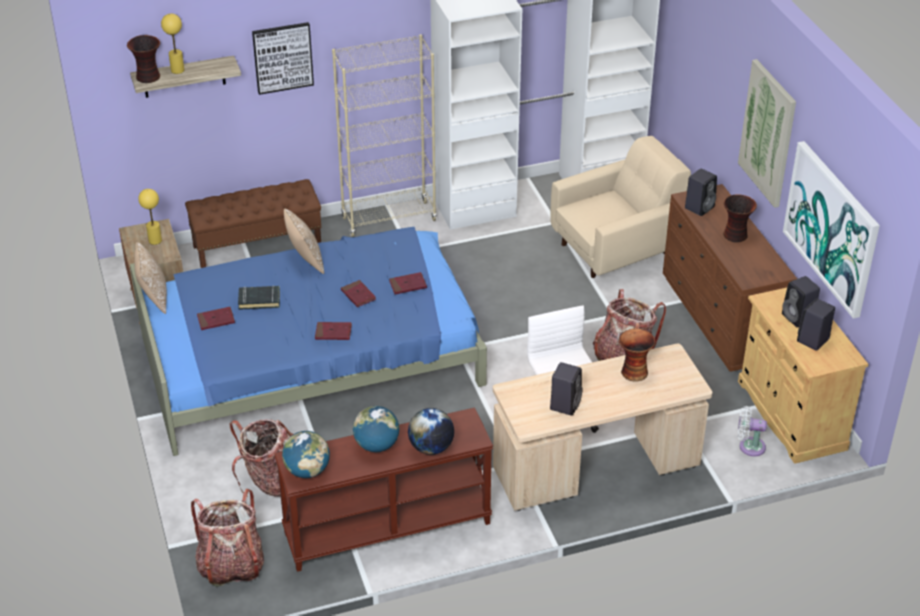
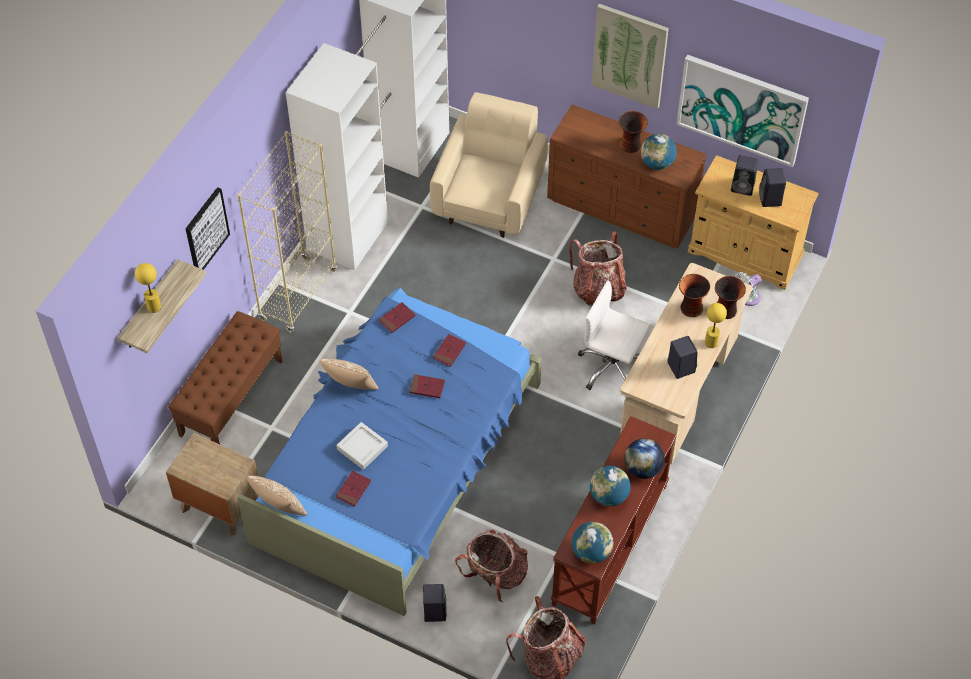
camera: 45 degrees left, 15 degrees up
vase [127,35,160,83] -> vase moved to [715,276,746,319]
yellow table lamp [138,189,162,245] -> yellow table lamp moved to [705,303,727,348]
black book [238,286,280,310] -> grey tray [336,422,388,470]
red book [315,322,352,340] -> red book moved to [379,302,415,333]
black speaker [685,169,717,216] -> black speaker moved to [423,584,447,622]
none -> globe [641,134,677,170]

